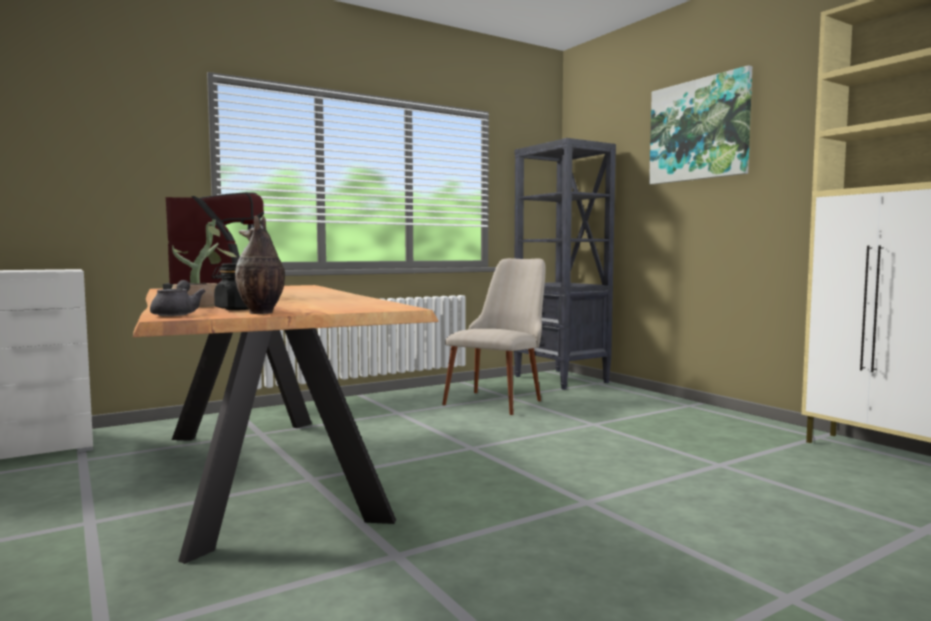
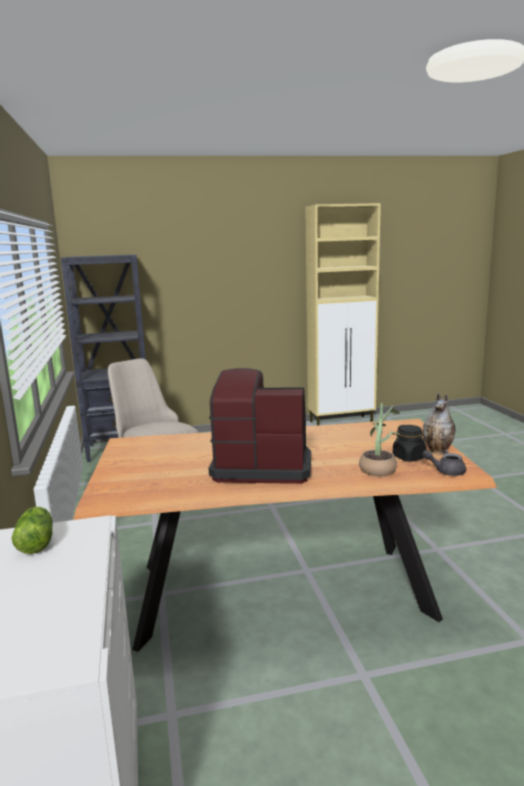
camera: 70 degrees left, 10 degrees up
picture [649,65,752,185] -> none
none -> lettuce [12,507,53,554]

